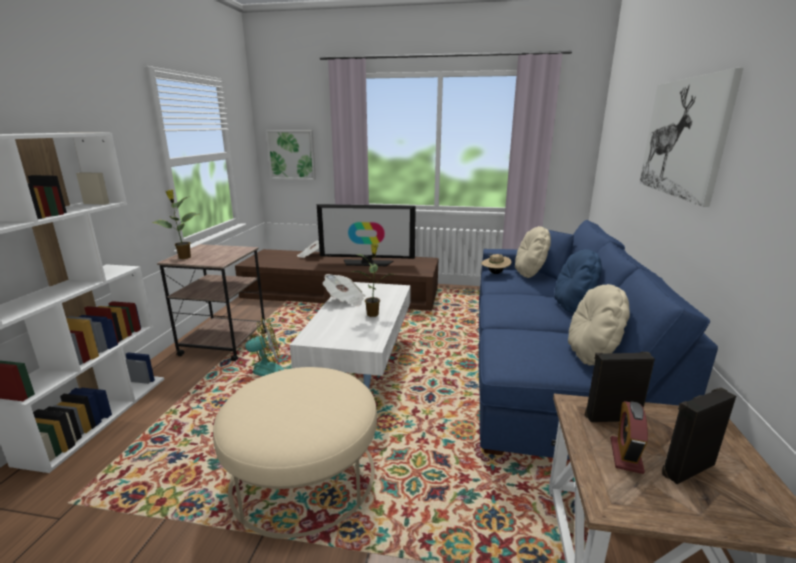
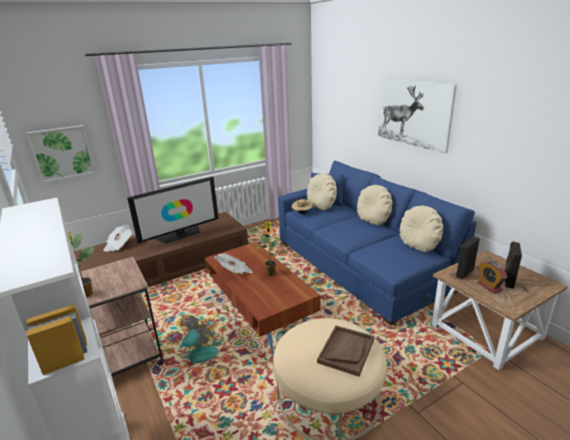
camera: 40 degrees left, 5 degrees up
white coffee table [290,282,411,389] -> brown coffee table [205,242,320,356]
blue pillow [554,249,602,313] -> beige pillow [357,185,392,225]
none -> brown tray [317,325,374,377]

